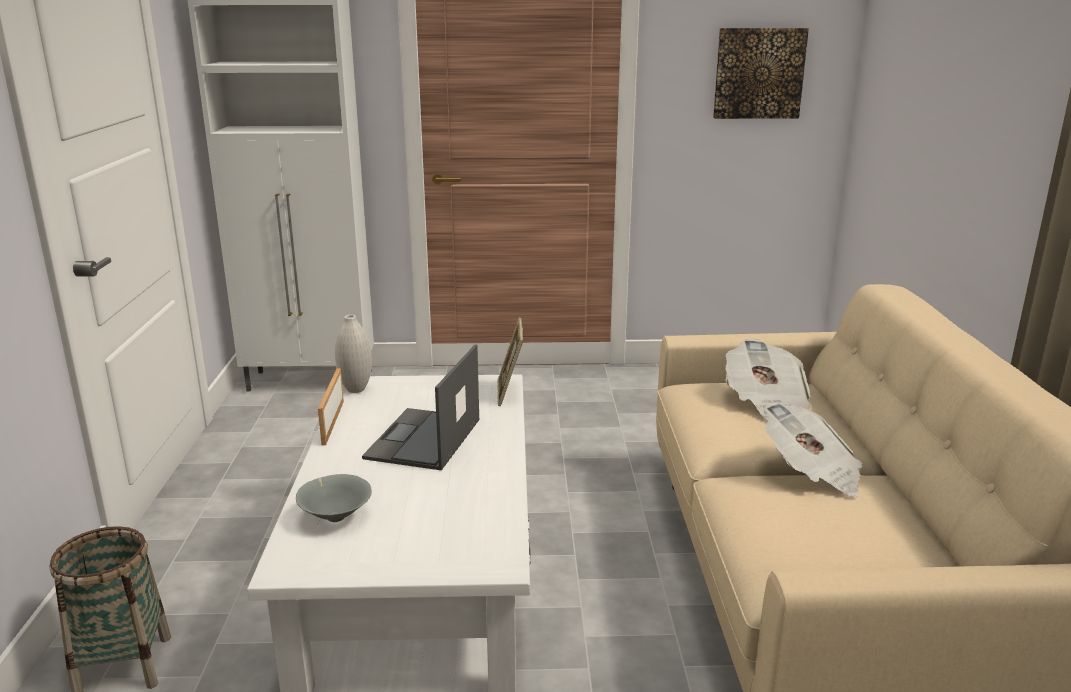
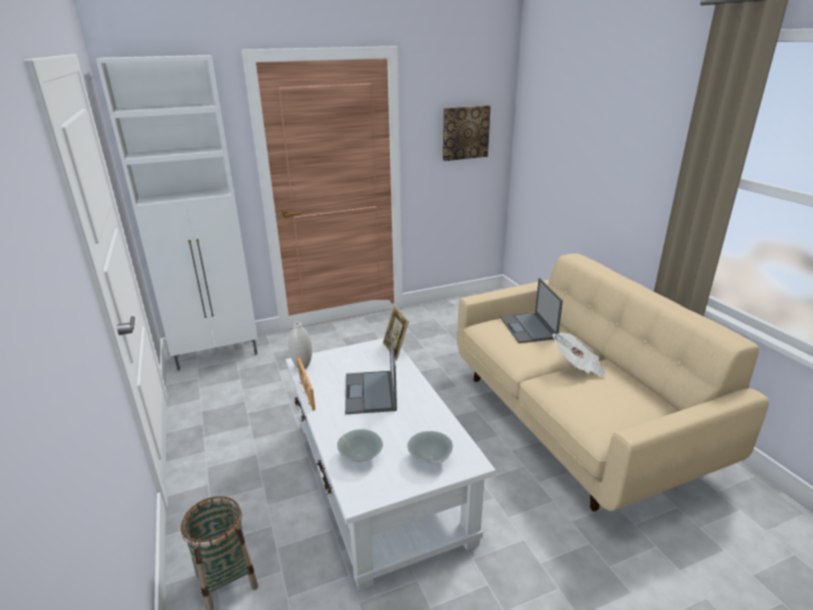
camera: 20 degrees left, 5 degrees up
newspaper [726,339,812,421] -> laptop [500,278,563,343]
none -> grey bowl [408,431,453,463]

